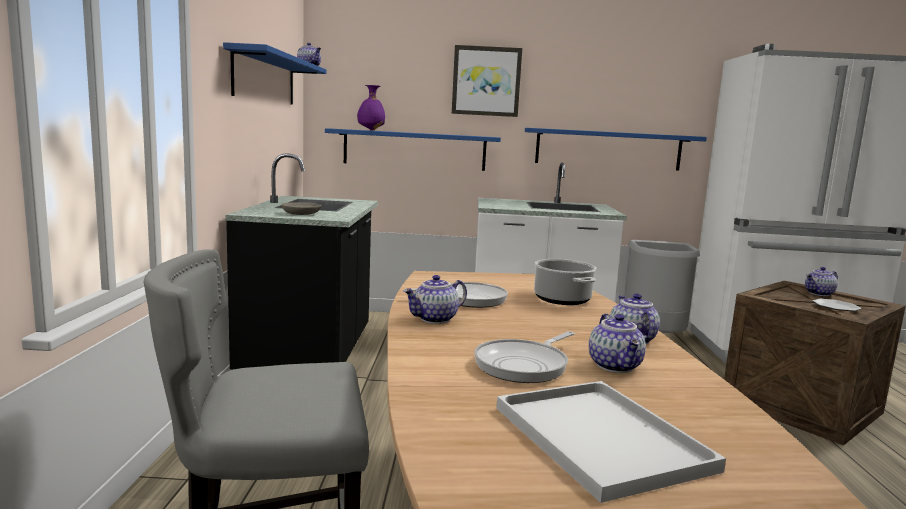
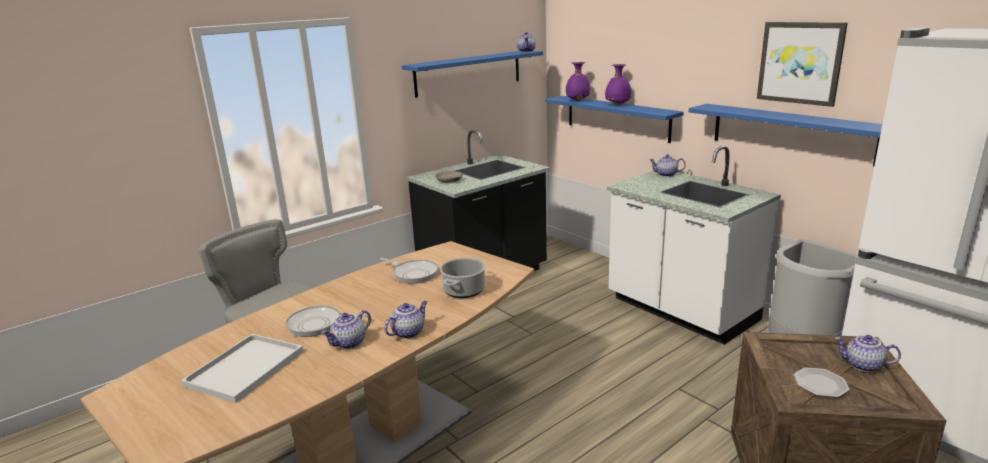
camera: 50 degrees right, 10 degrees up
teapot [403,275,467,324] -> teapot moved to [649,154,686,177]
picture [452,45,522,117] -> picture moved to [757,22,848,107]
none -> purple vase [605,64,631,106]

